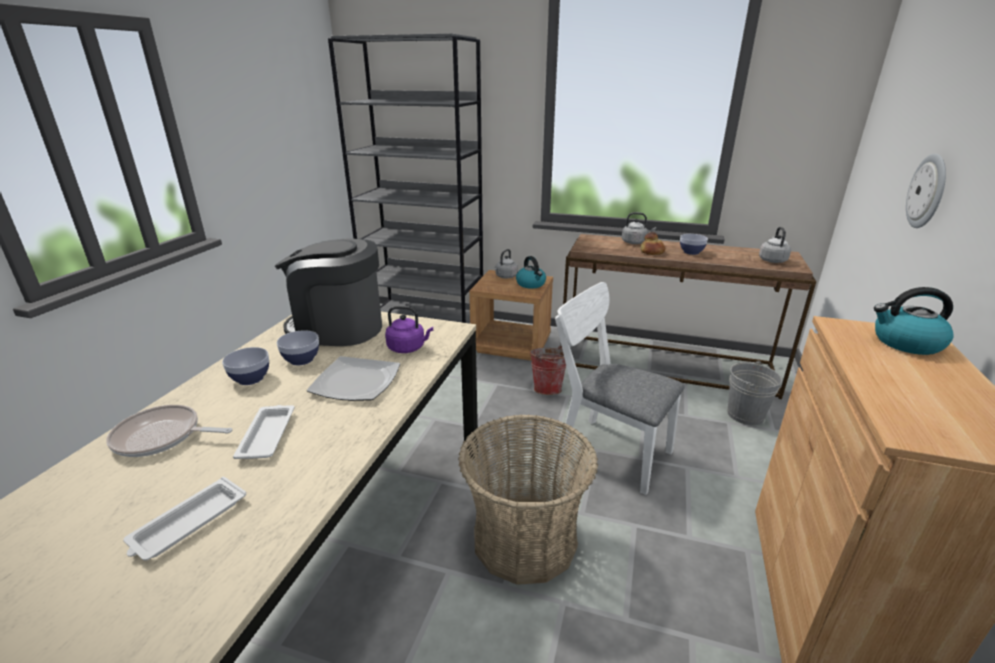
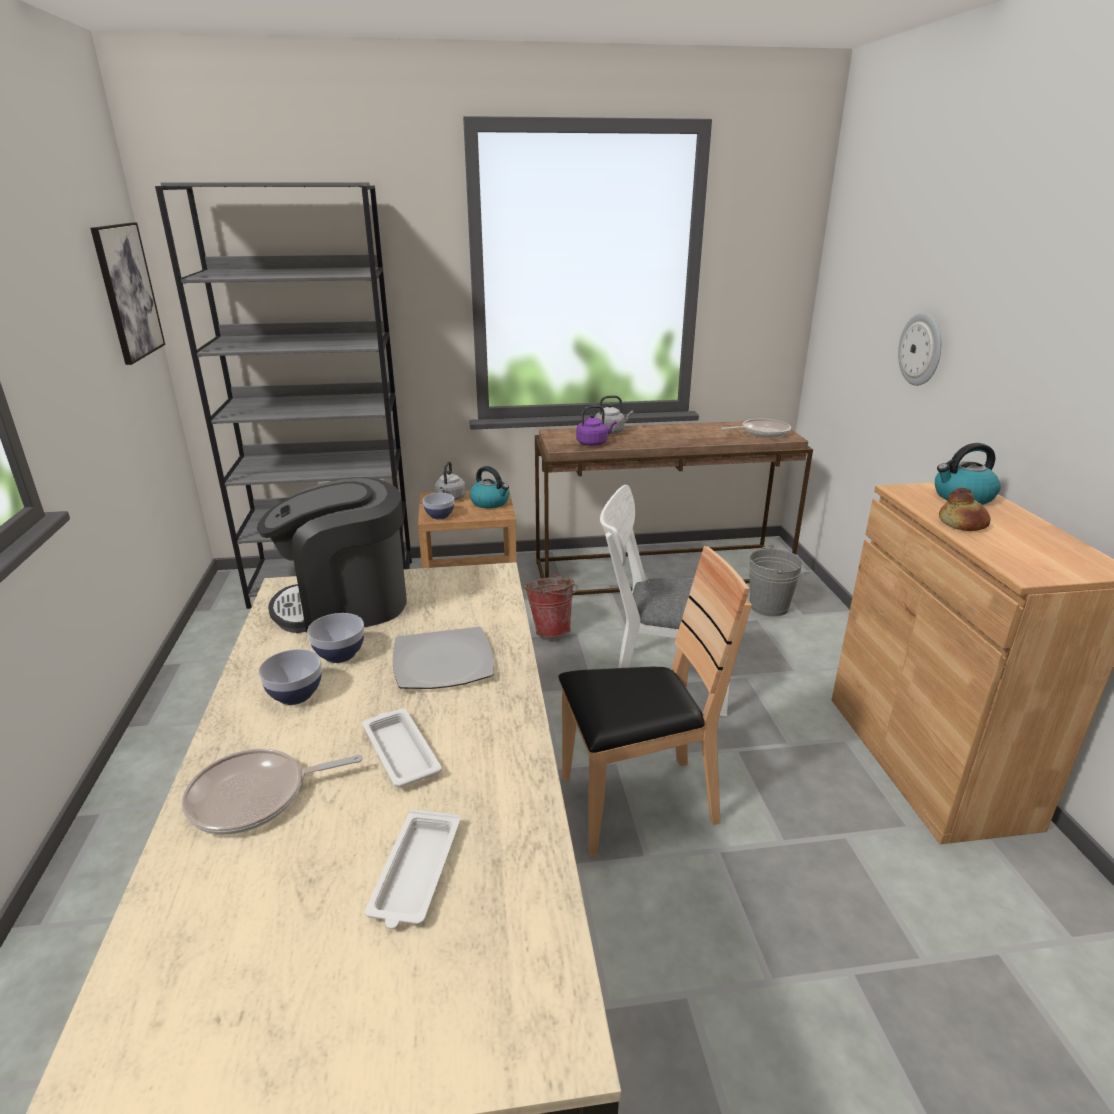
camera: 25 degrees left, 0 degrees up
purple kettle [385,306,433,353] -> purple kettle moved to [576,405,616,446]
basket [458,414,598,585] -> brown chair [558,546,752,856]
bread [640,232,665,255] -> bread moved to [939,488,991,531]
bowl [680,234,708,255] -> bowl moved to [423,493,454,520]
grey kettle [759,227,791,263] -> frying pan [721,419,791,438]
none -> picture [90,222,165,365]

